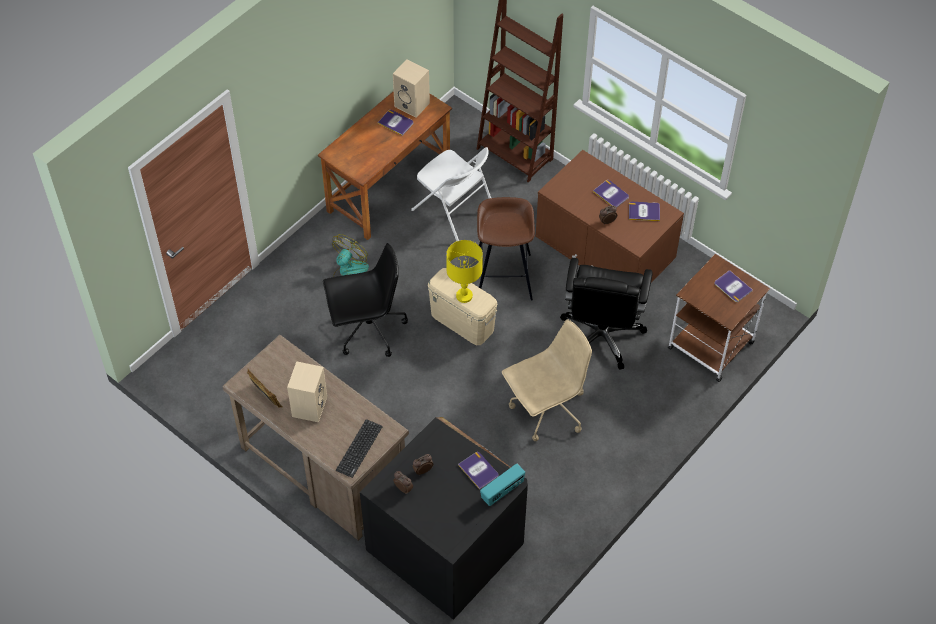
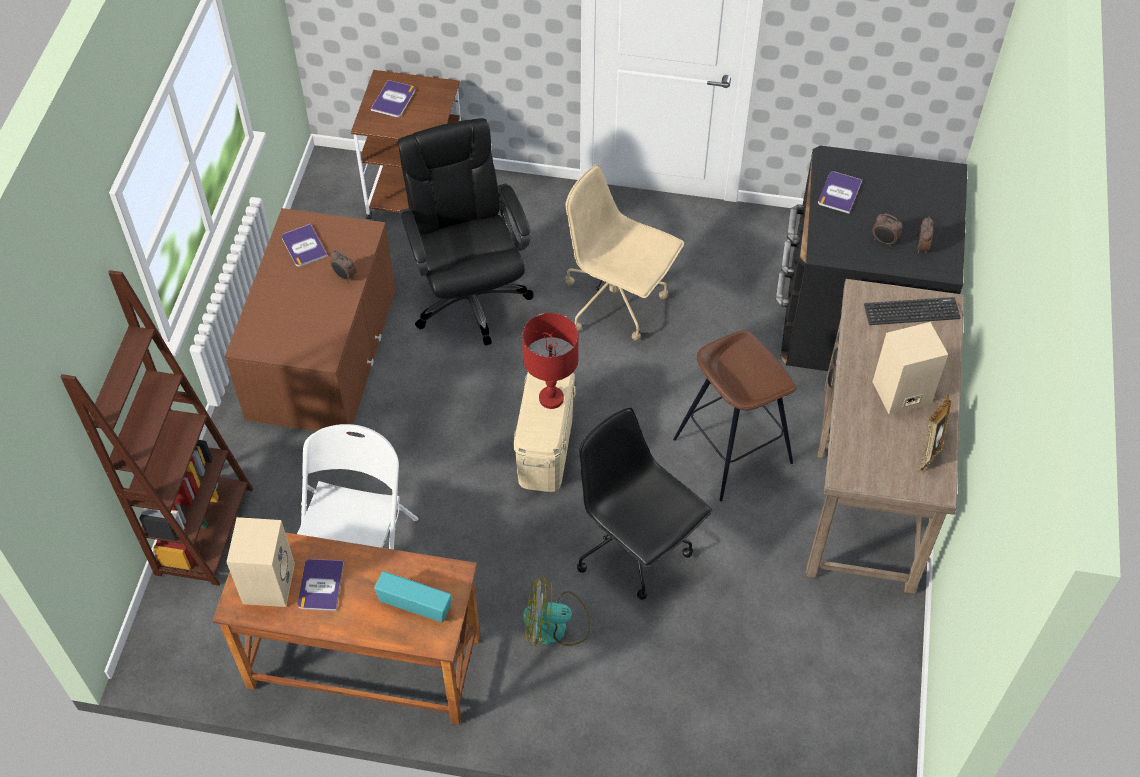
camera: 120 degrees left, 0 degrees up
yellow table lamp [446,240,483,303] -> red table lamp [522,313,579,409]
brown stool [477,197,535,301] -> brown stool moved to [673,330,797,502]
radio [480,464,525,506] -> radio moved to [374,571,451,622]
black office chair [561,258,653,370] -> black office chair turned 90 degrees counterclockwise [398,118,534,346]
book [593,180,629,208] -> none

